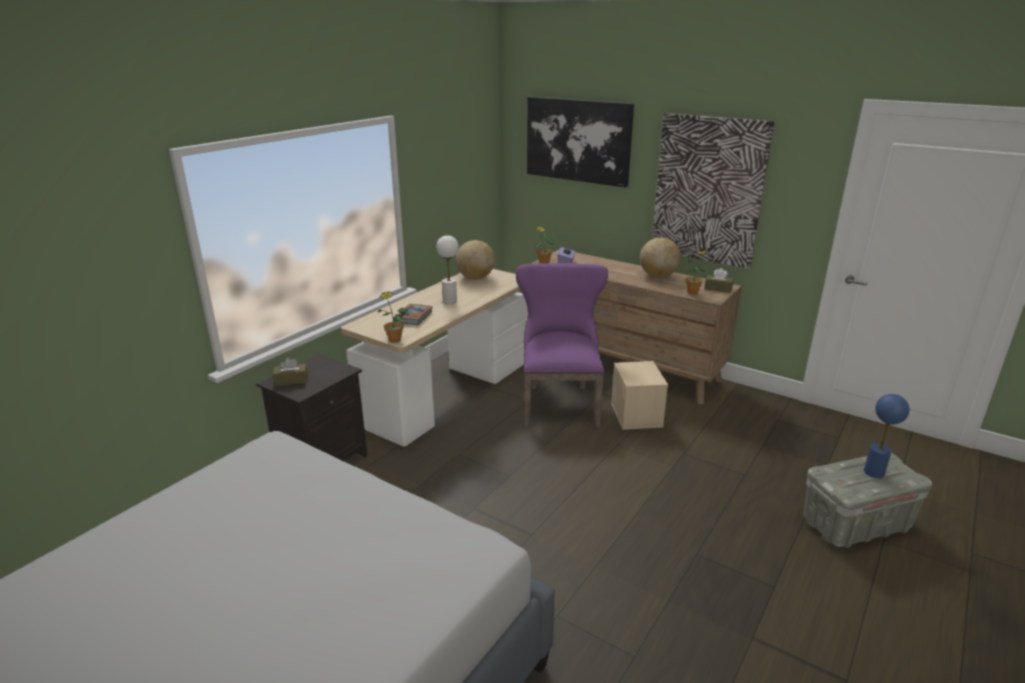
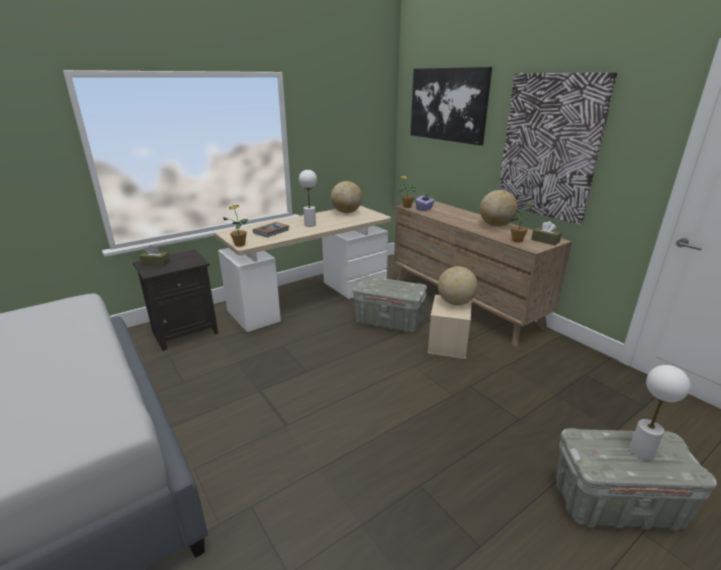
camera: 20 degrees right, 0 degrees up
purple chair [516,263,608,427] -> grey storage box [353,276,427,333]
blue table lamp [864,394,909,478] -> white table lamp [629,365,690,461]
none -> globe [438,266,478,305]

